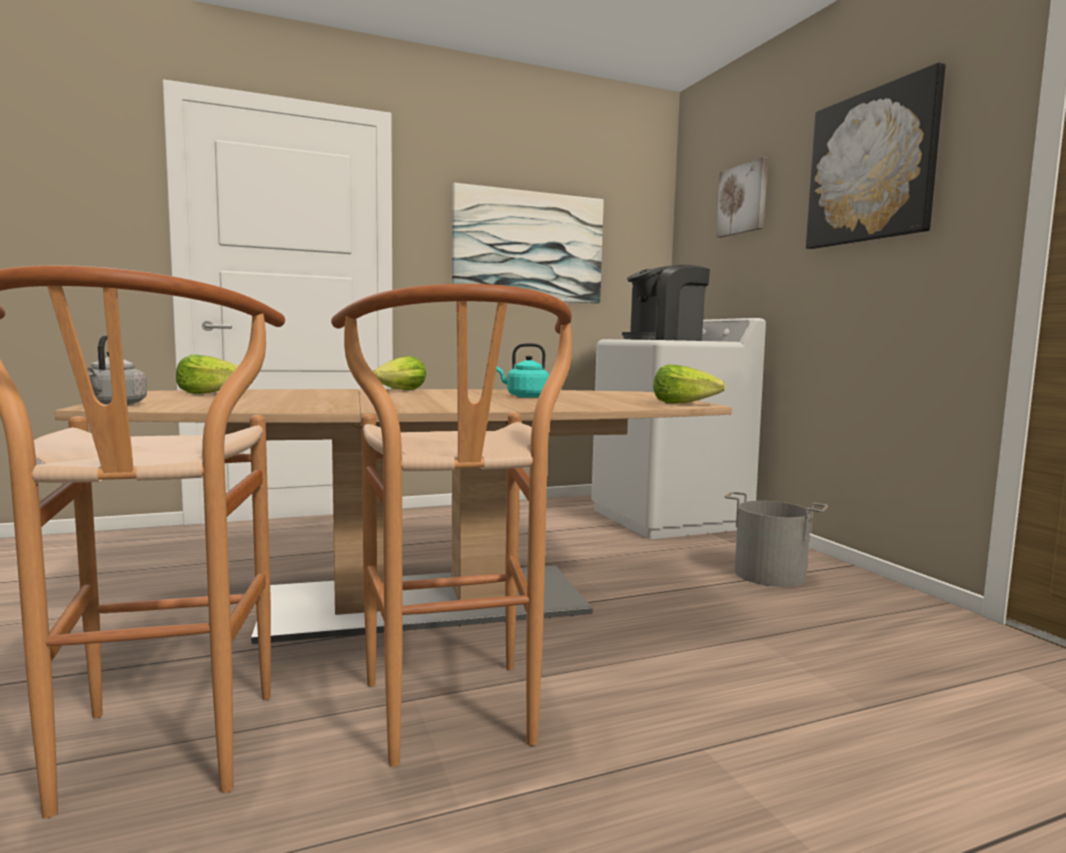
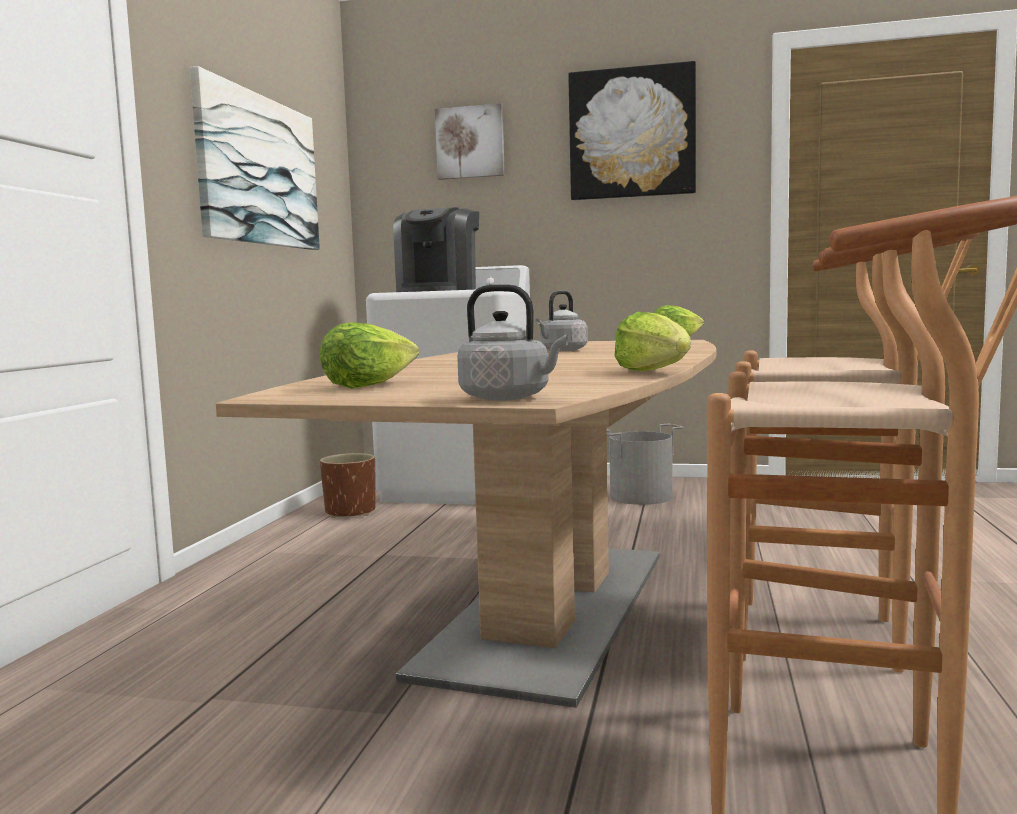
camera: 55 degrees left, 0 degrees up
lettuce [373,356,426,390] -> lettuce moved to [614,312,691,371]
turquoise kettle [496,343,549,398] -> grey kettle [535,291,588,351]
none -> brown planter [320,453,376,518]

